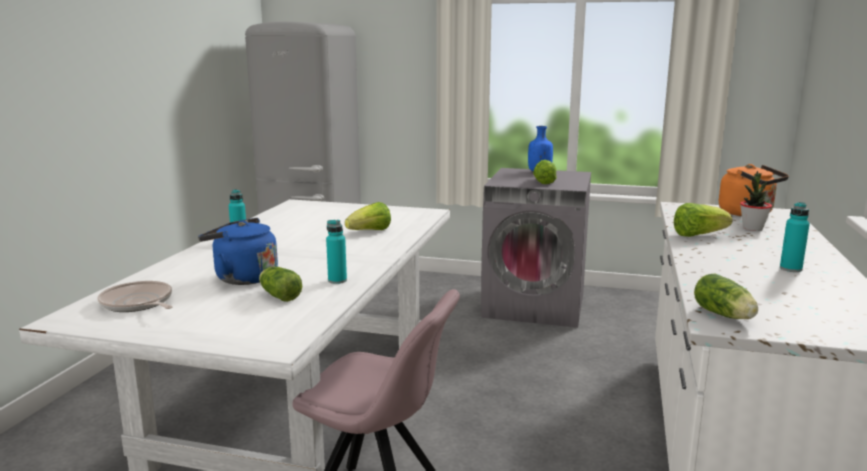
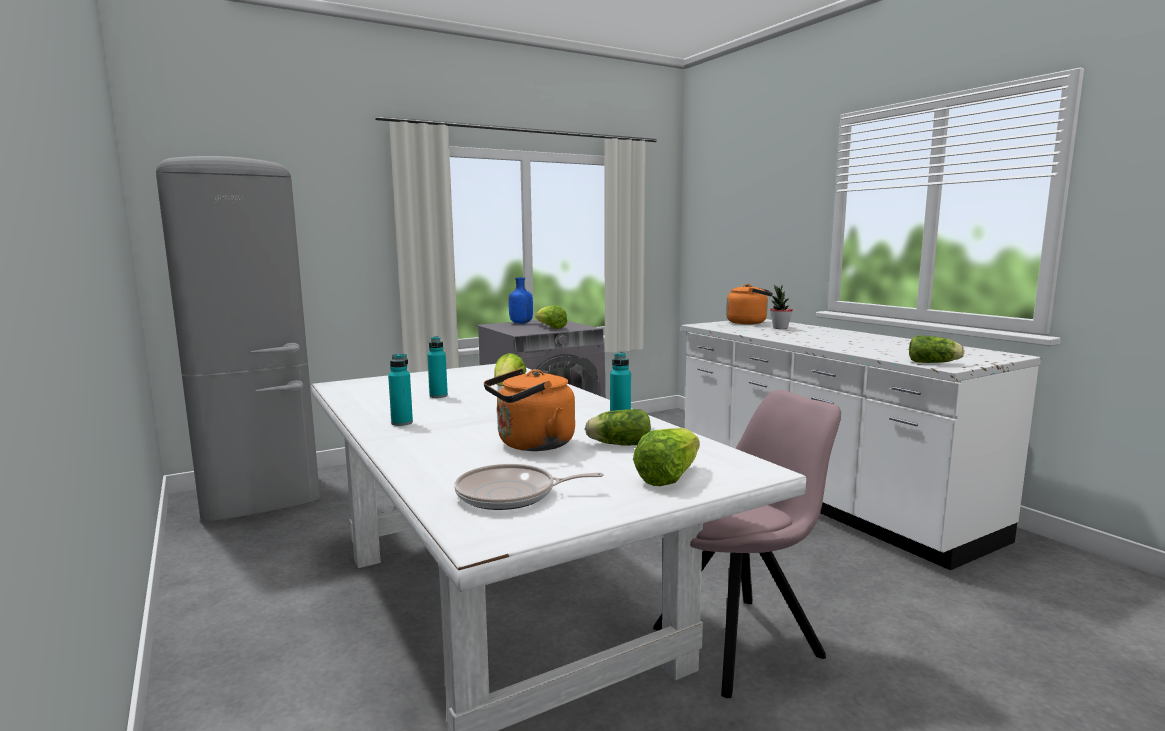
camera: 45 degrees left, 5 degrees down
blue kettle [198,218,278,285] -> orange kettle [484,369,575,451]
lettuce [674,203,733,237] -> lettuce moved to [633,428,700,486]
turquoise bottle [780,202,810,272] -> turquoise bottle moved to [427,336,448,398]

